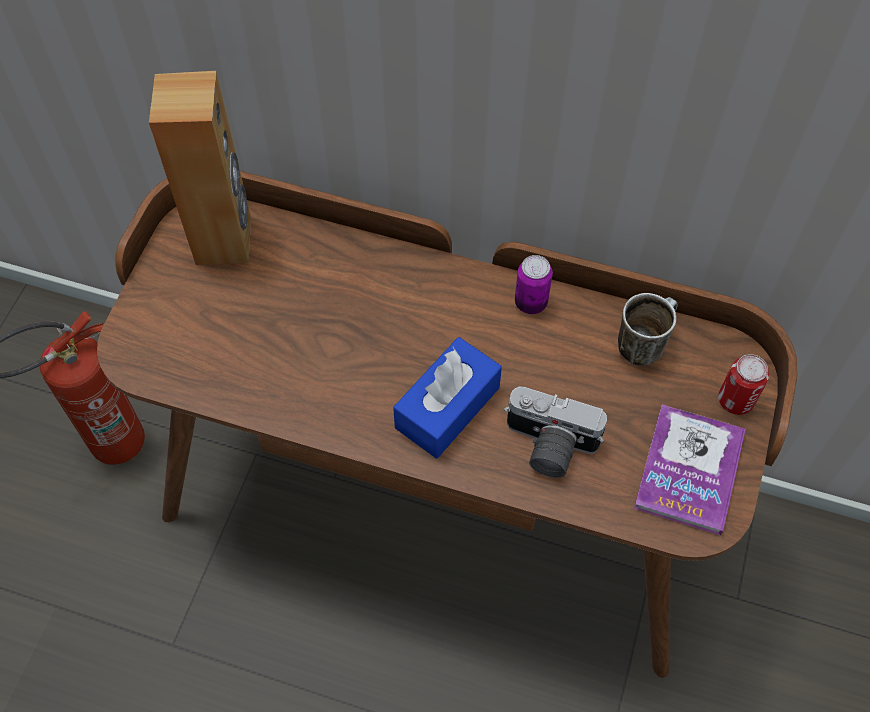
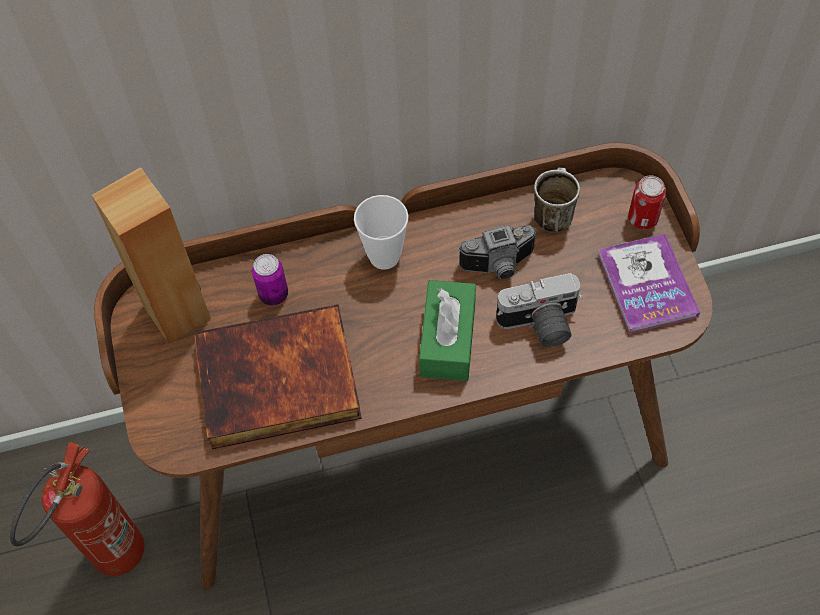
camera: 30 degrees left, 0 degrees up
blue tissue box [393,337,502,458] -> green tissue box [419,280,476,381]
can [515,255,553,314] -> can moved to [252,254,288,306]
none -> book [194,304,362,449]
none -> cup [354,195,409,270]
none -> camera [458,225,538,279]

